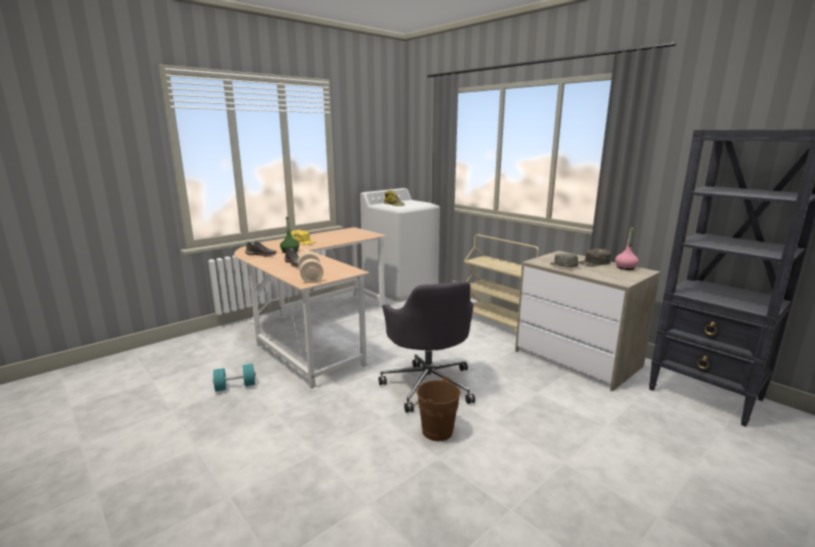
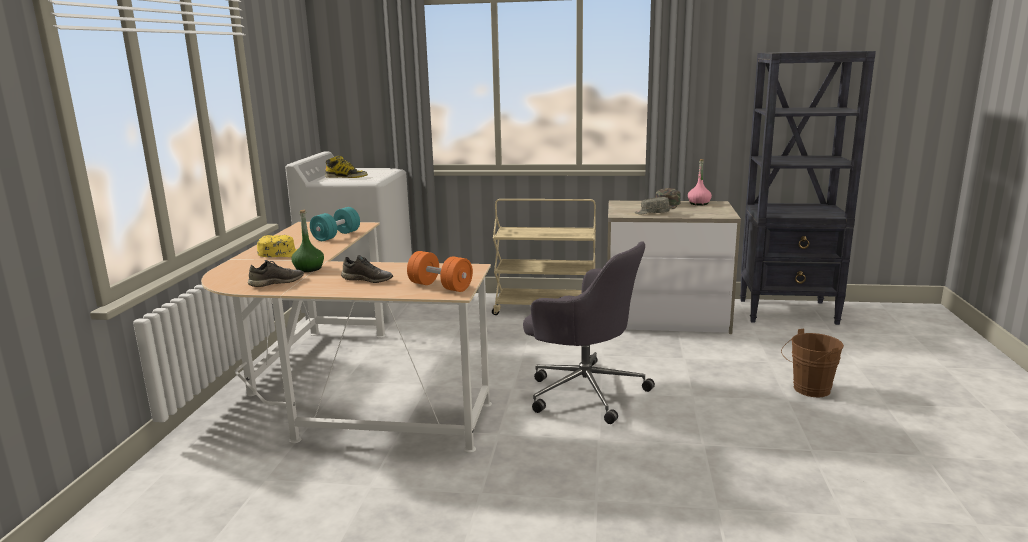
camera: 40 degrees left, 0 degrees up
turquoise dumbbell [213,364,256,391] -> turquoise dumbbell moved to [310,207,360,241]
beige dumbbell [298,252,323,283] -> orange dumbbell [407,251,473,292]
brown bucket [409,376,461,441] -> brown bucket moved to [781,328,844,397]

